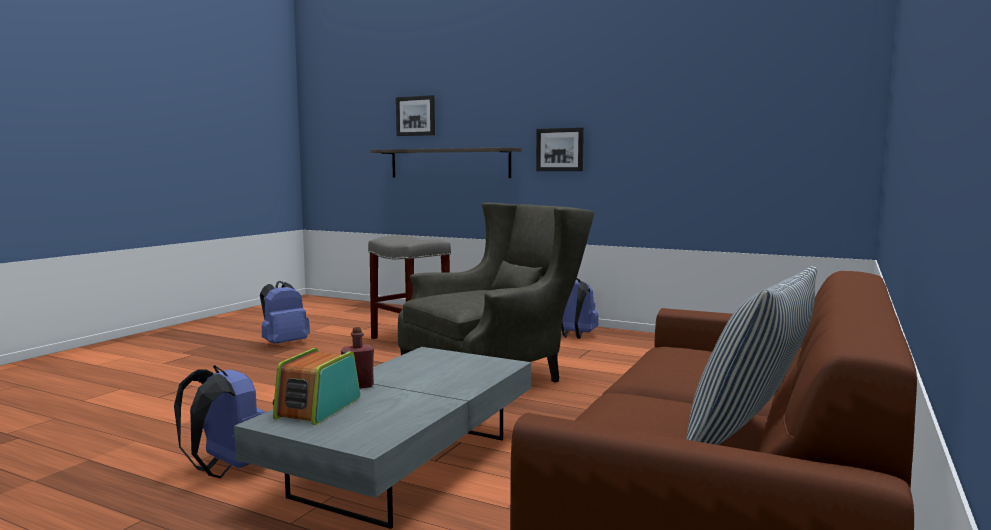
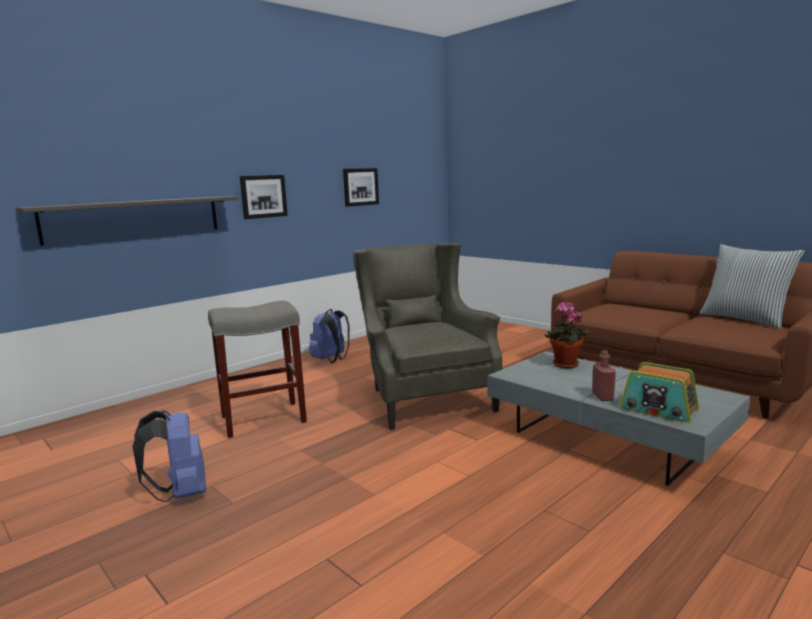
camera: 70 degrees left, 5 degrees up
blue backpack [174,365,265,478] -> none
picture [396,95,435,136] -> picture moved to [343,168,379,207]
none -> potted plant [545,302,589,369]

